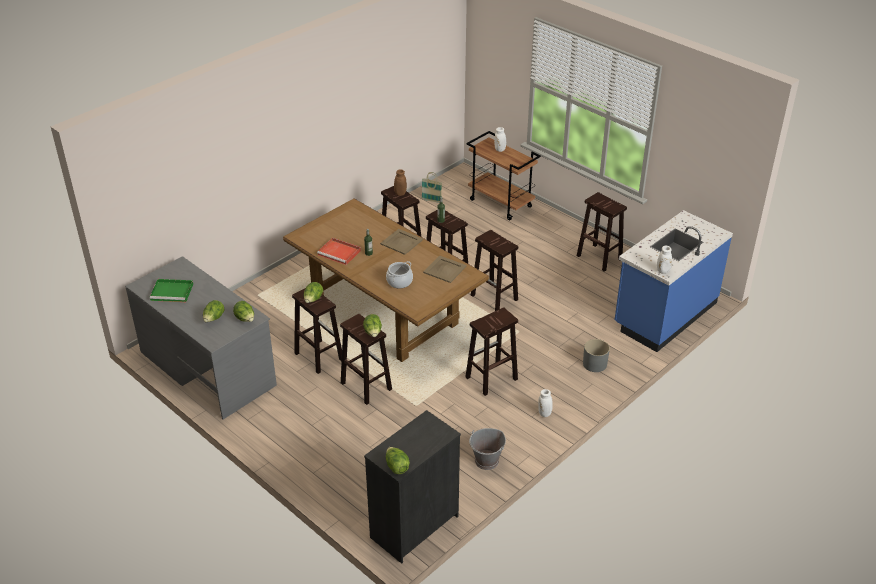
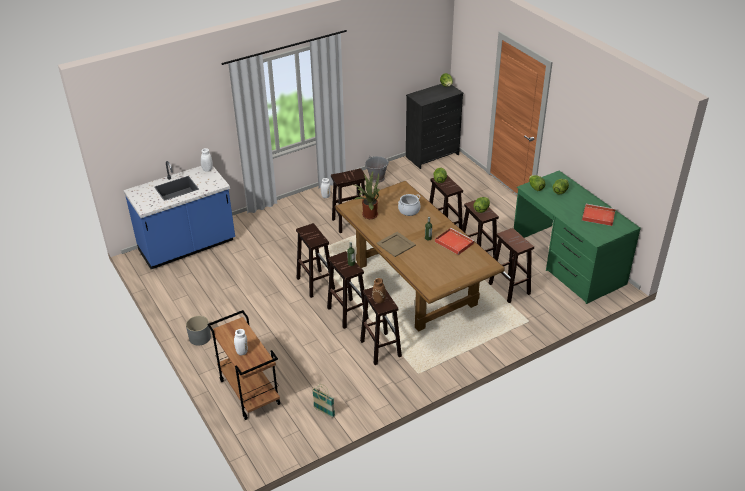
camera: 165 degrees left, 0 degrees up
grey desk [125,256,277,419] -> green desk [514,171,641,304]
green tray [150,279,193,302] -> red tray [582,204,616,226]
beige tray [423,256,467,283] -> potted plant [354,171,379,219]
brown stool [577,192,627,272] -> brown stool moved to [488,228,534,303]
grey planter [583,339,610,372] -> grey planter moved to [186,316,211,345]

